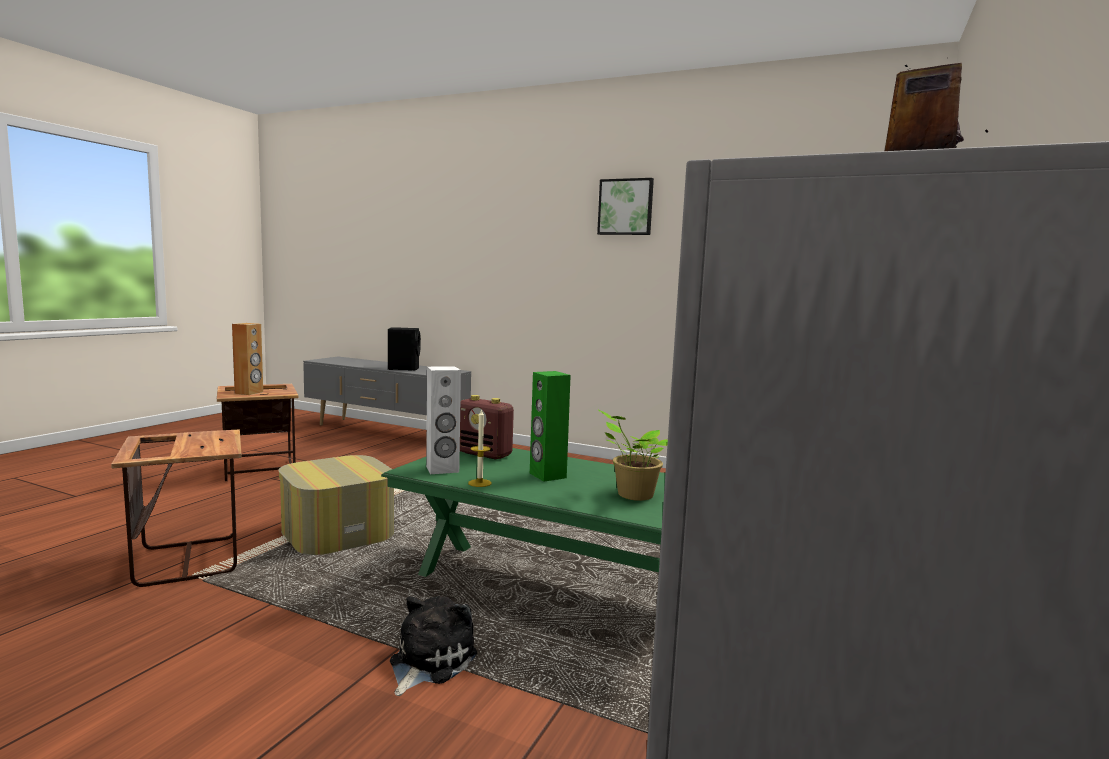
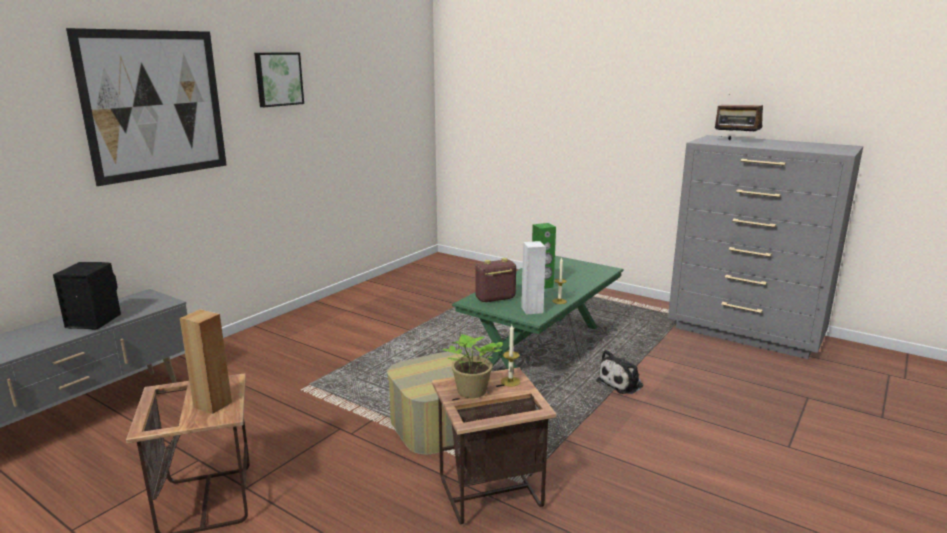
camera: 80 degrees left, 10 degrees up
plush toy [390,596,477,696] -> plush toy turned 75 degrees counterclockwise [596,350,643,394]
radio [460,395,514,460] -> radio turned 150 degrees counterclockwise [475,258,516,302]
potted plant [599,410,668,501] -> potted plant moved to [443,334,503,398]
none -> picture [66,28,227,186]
none -> candle [501,325,520,387]

